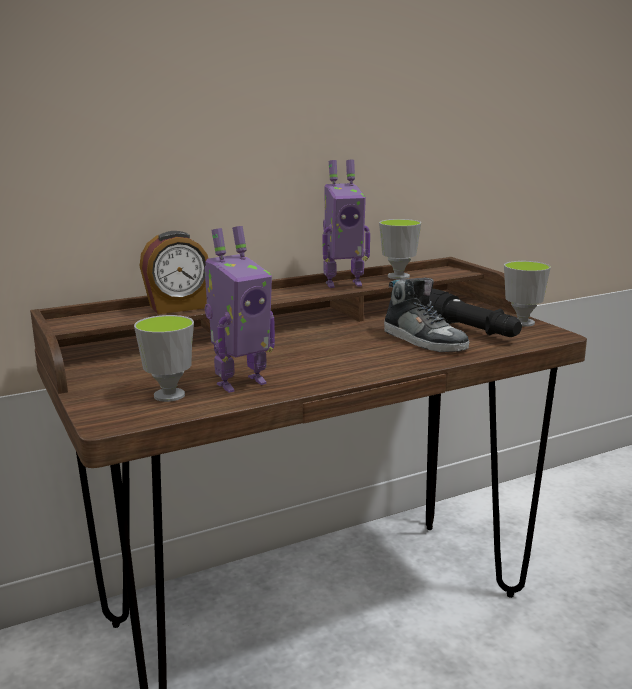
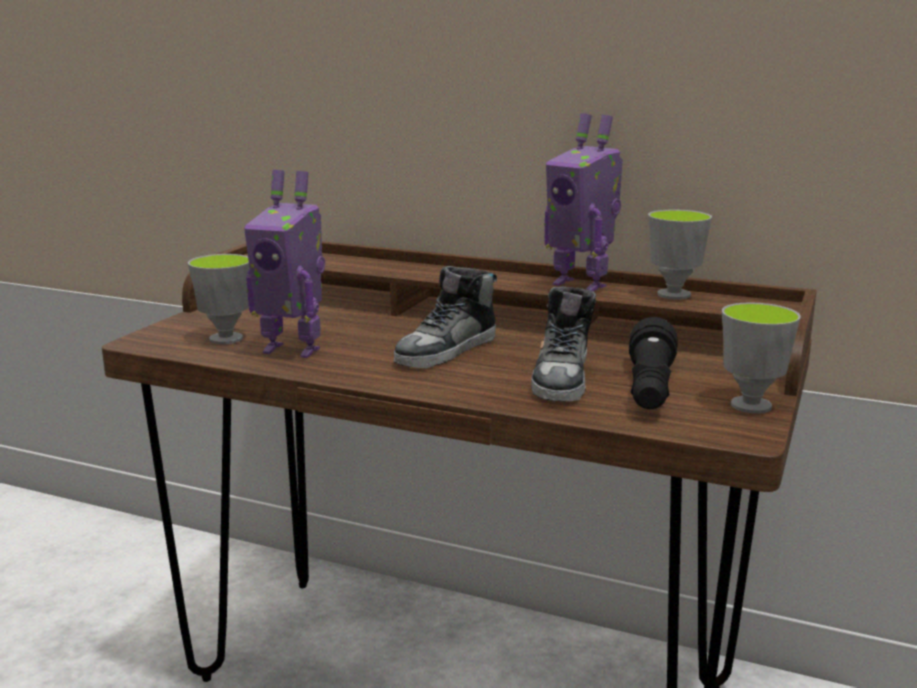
camera: 50 degrees right, 0 degrees up
alarm clock [140,231,208,314] -> none
none -> shoe [393,266,497,368]

